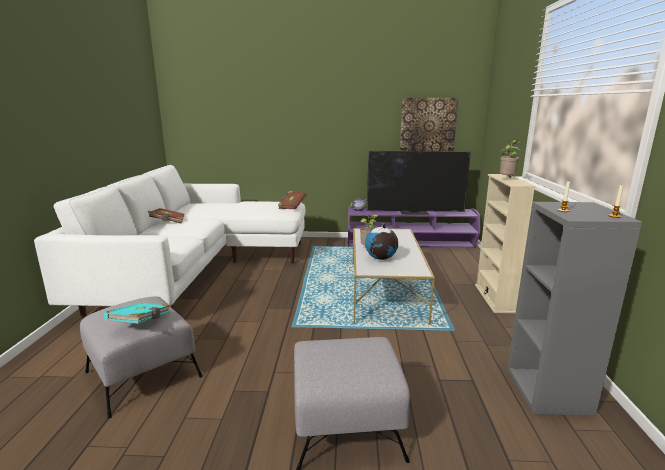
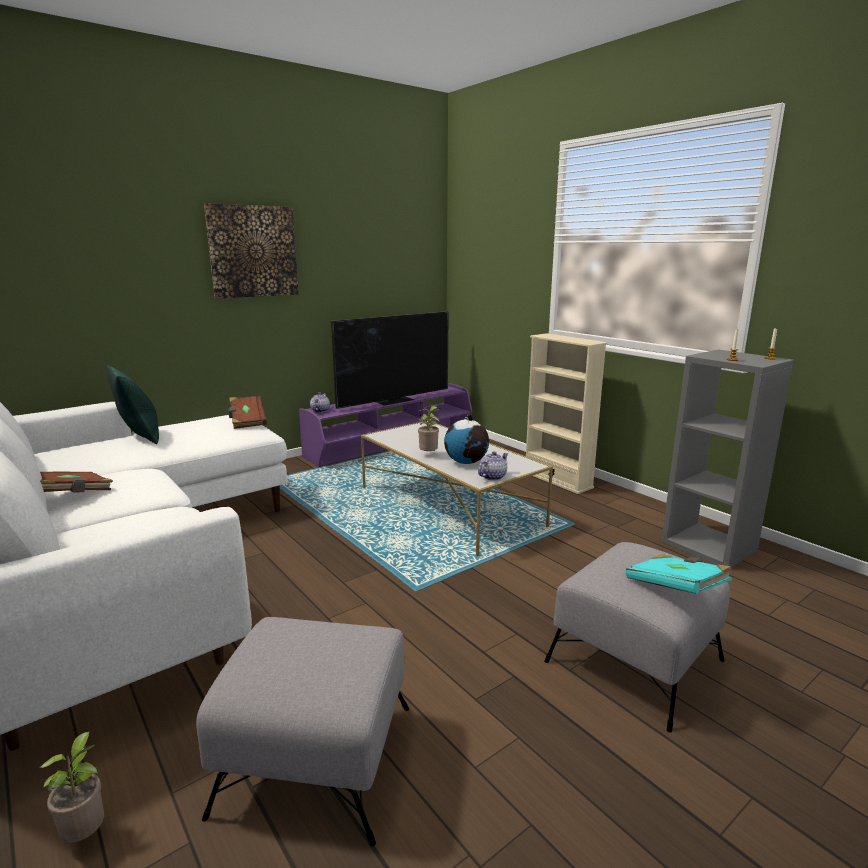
camera: 40 degrees left, 0 degrees up
turquoise book [104,303,171,324] -> turquoise book moved to [626,554,732,594]
picture [400,98,458,151] -> picture moved to [204,203,298,299]
potted plant [500,140,522,178] -> potted plant moved to [40,732,104,843]
none -> green pillow [107,365,159,444]
none -> teapot [478,451,508,480]

